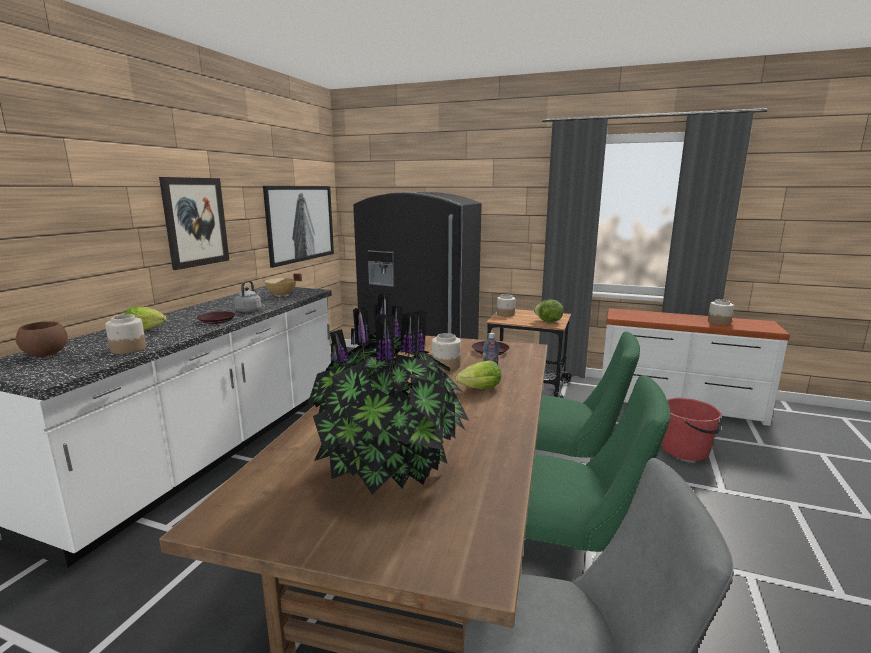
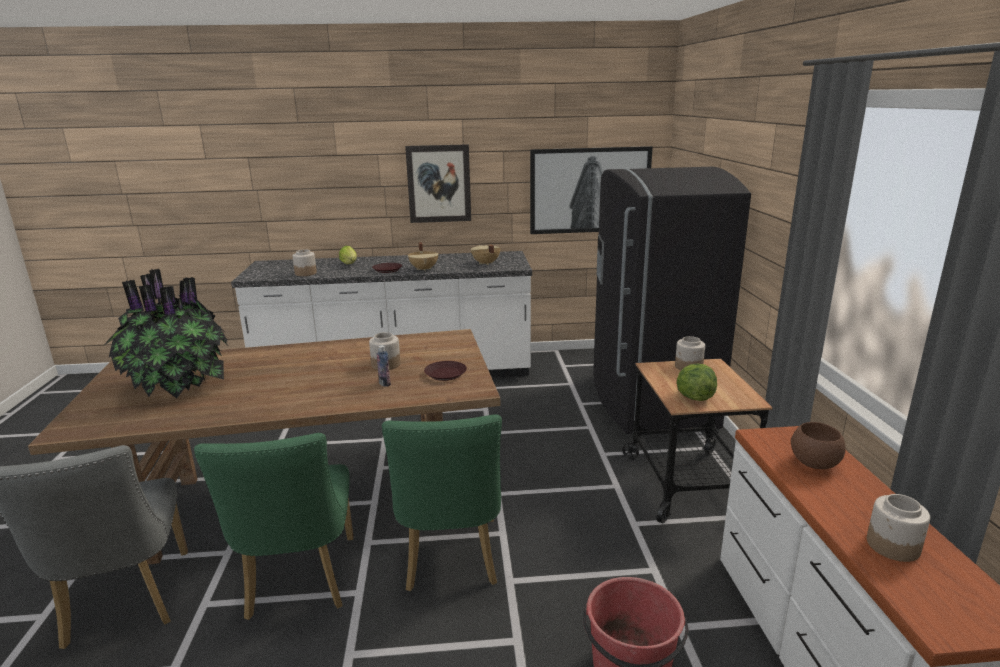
camera: 65 degrees right, 5 degrees up
brown bowl [16,321,68,357] -> brown bowl moved to [791,422,846,469]
grey kettle [234,280,261,312] -> beige cooking pot [408,242,439,271]
lettuce [456,361,501,389] -> none

